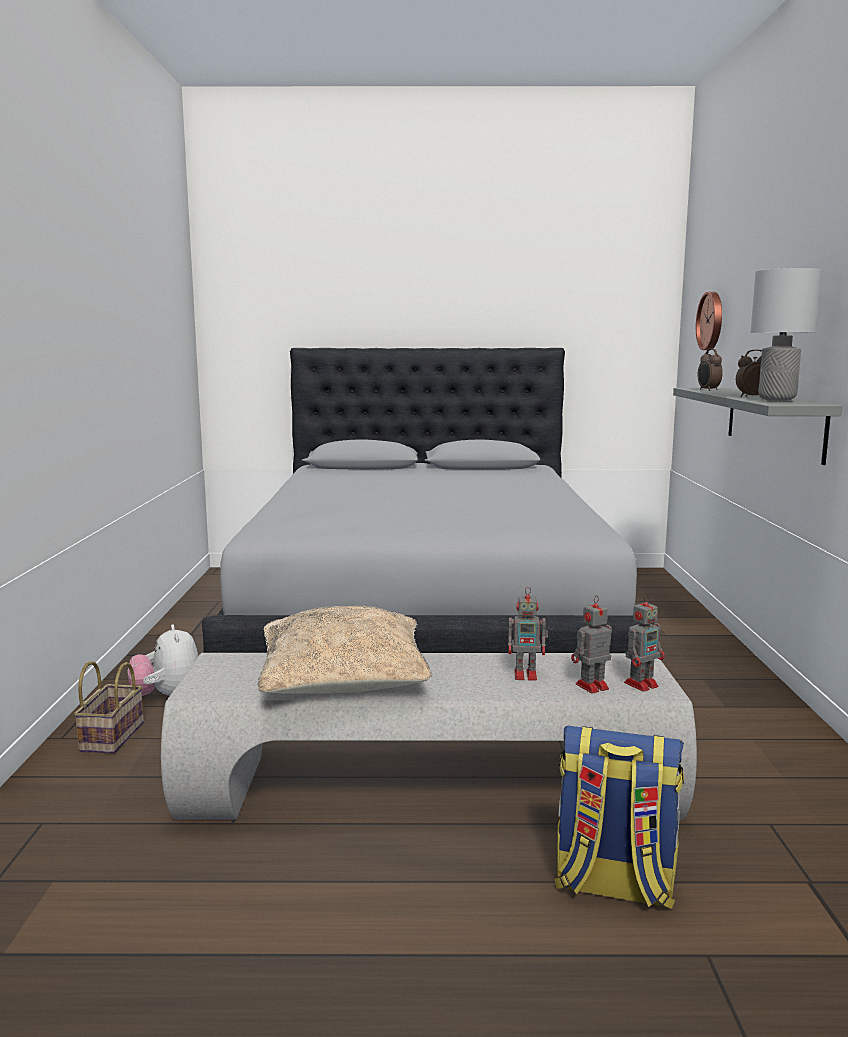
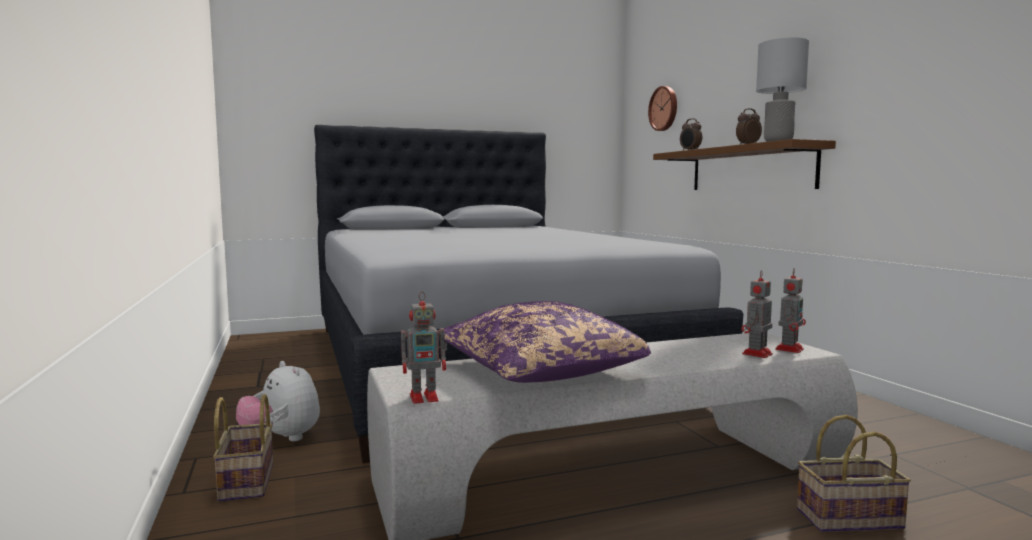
camera: 20 degrees left, 5 degrees down
beige pillow [258,605,432,694] -> purple pillow [444,301,651,383]
toy robot [508,587,548,681] -> toy robot moved to [401,292,447,404]
backpack [554,726,684,909] -> basket [797,415,911,532]
grey shelf [673,388,843,465] -> brown shelf [653,139,836,190]

